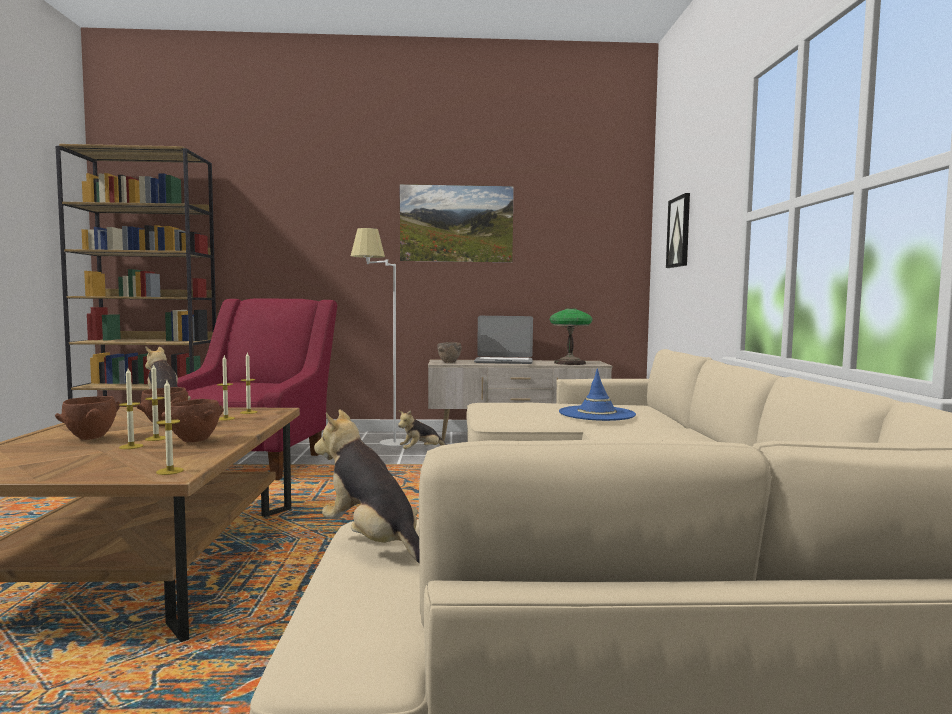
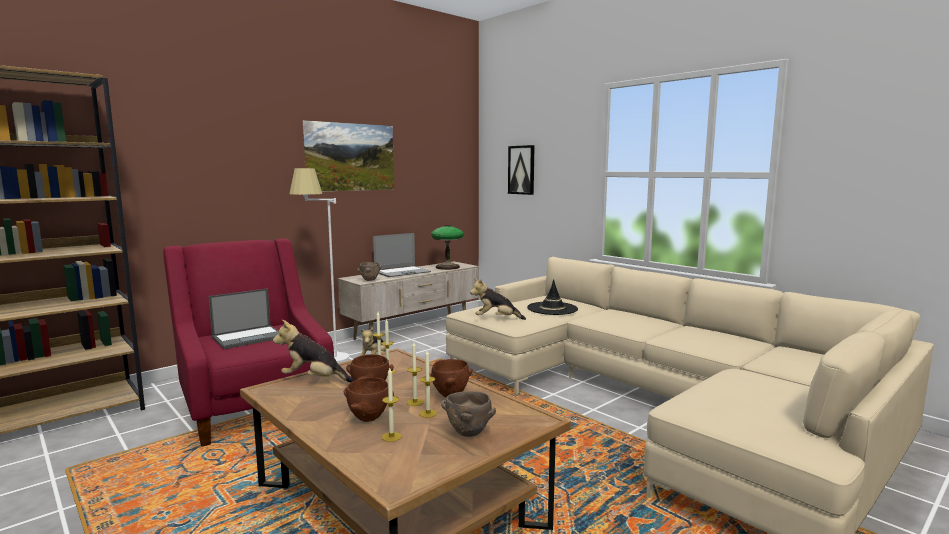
camera: 40 degrees left, 5 degrees up
candle [156,380,184,475] -> candle moved to [382,368,402,442]
plush toy [314,409,419,563] -> plush toy moved to [470,279,526,320]
blue hat [559,369,636,421] -> black hat [527,279,578,315]
none -> laptop [208,288,279,349]
none -> brown bowl [441,391,496,437]

